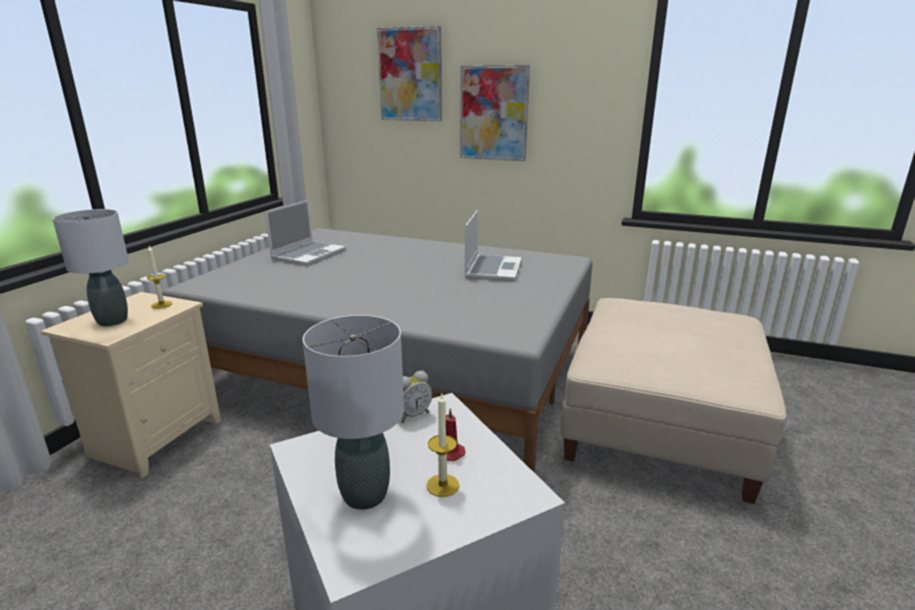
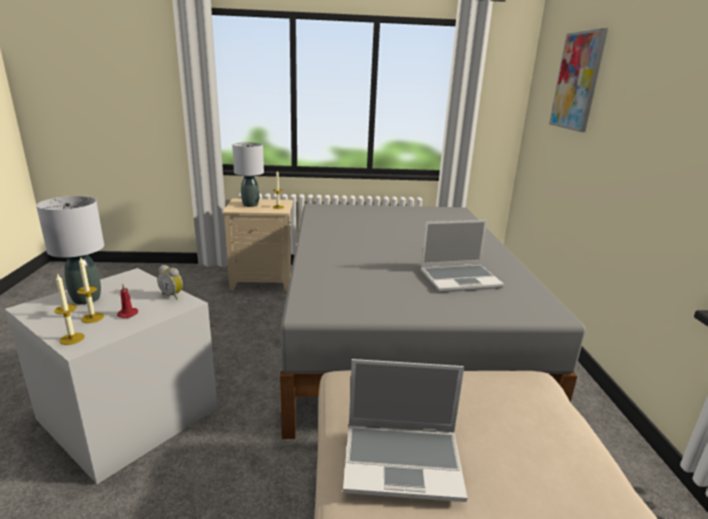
camera: 65 degrees right, 0 degrees up
laptop [265,200,346,266] -> laptop moved to [343,359,467,502]
picture [461,65,530,161] -> none
none -> candle [54,273,85,345]

